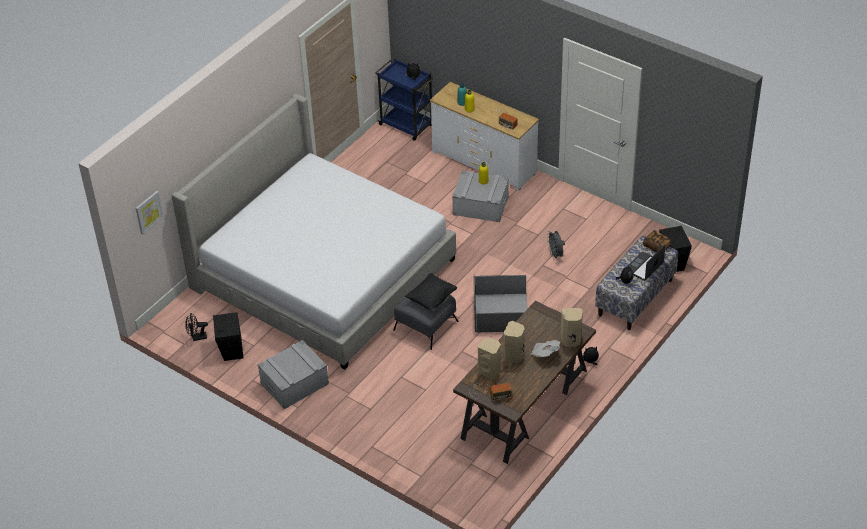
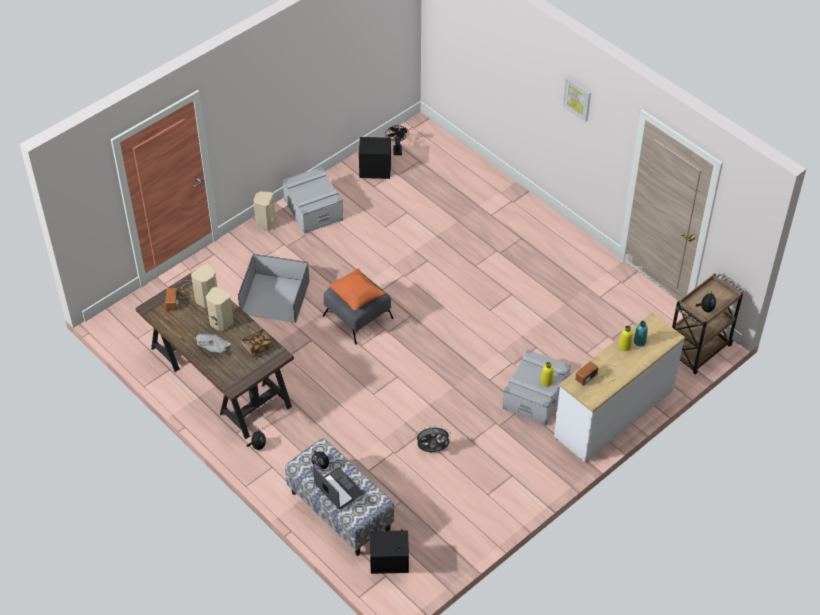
camera: 100 degrees right, 5 degrees up
picture [136,191,164,235] -> picture moved to [562,77,591,122]
bed [171,93,456,370] -> none
blue cart [375,59,434,141] -> brown cart [672,273,744,375]
black pillow [405,273,457,311] -> orange pillow [329,268,386,310]
grey storage box [474,275,527,332] -> grey storage box moved to [238,254,310,323]
beige speaker [561,308,583,347] -> beige speaker moved to [253,191,275,231]
book [643,230,671,252] -> book moved to [241,330,274,357]

